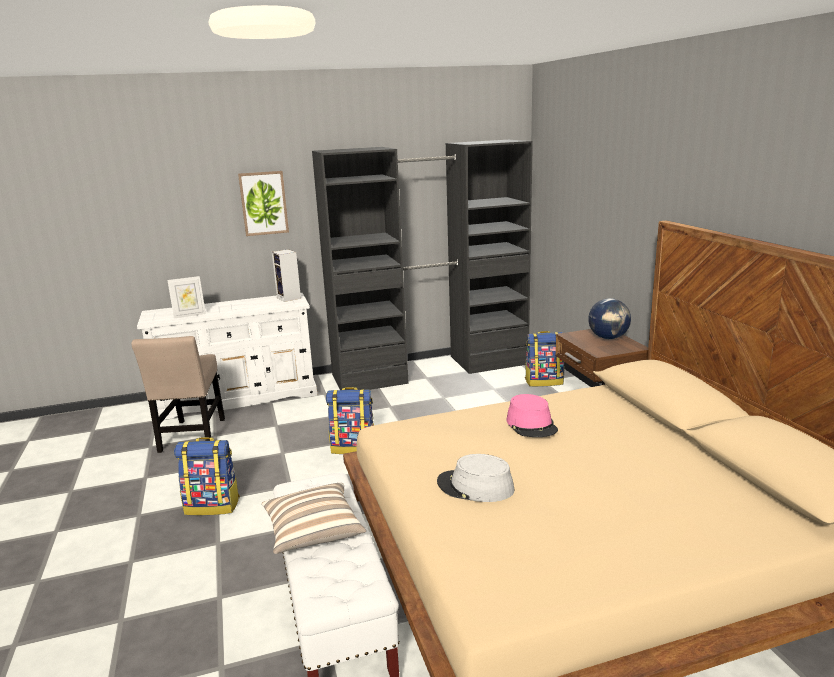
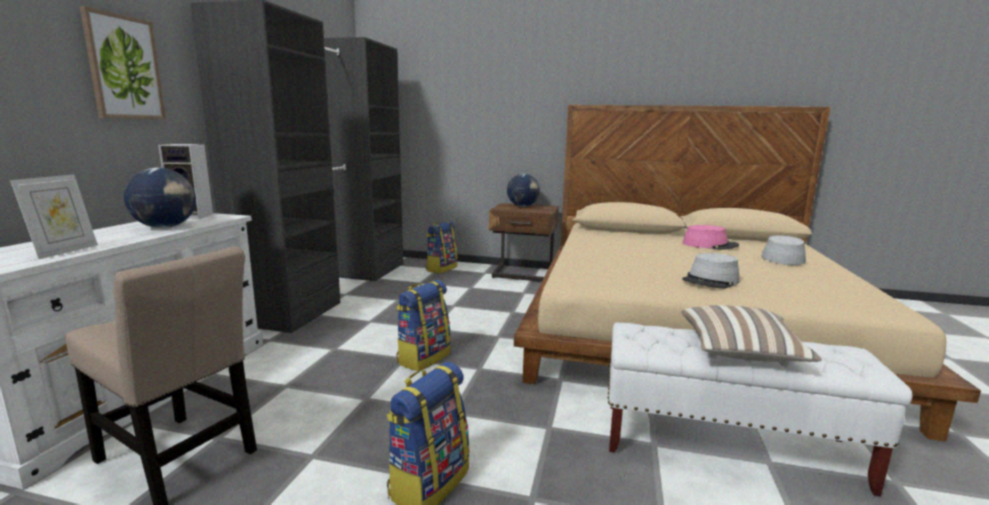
camera: 60 degrees left, 5 degrees down
pink hat [507,394,558,437] -> pink hat moved to [683,225,739,250]
none -> globe [123,168,196,228]
none -> grey hat [761,235,806,265]

